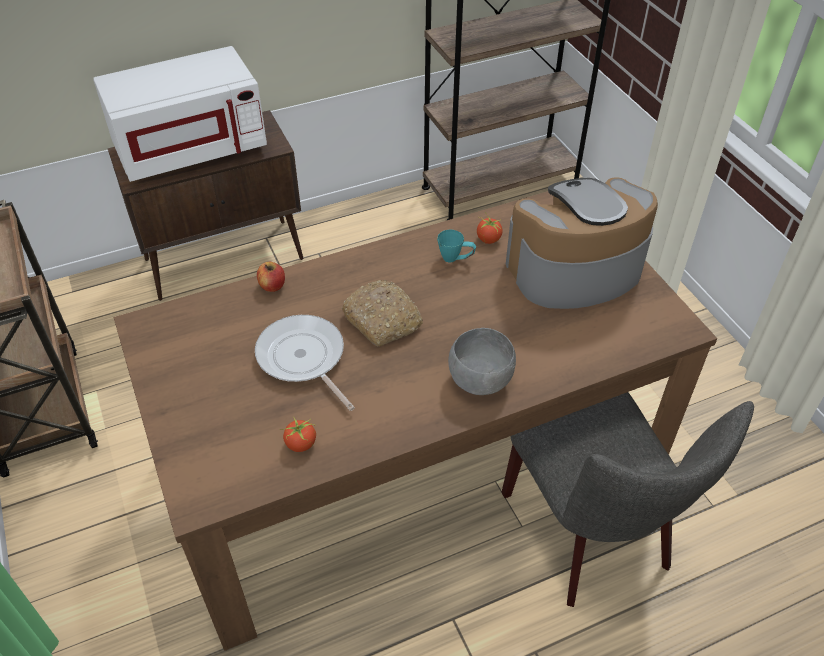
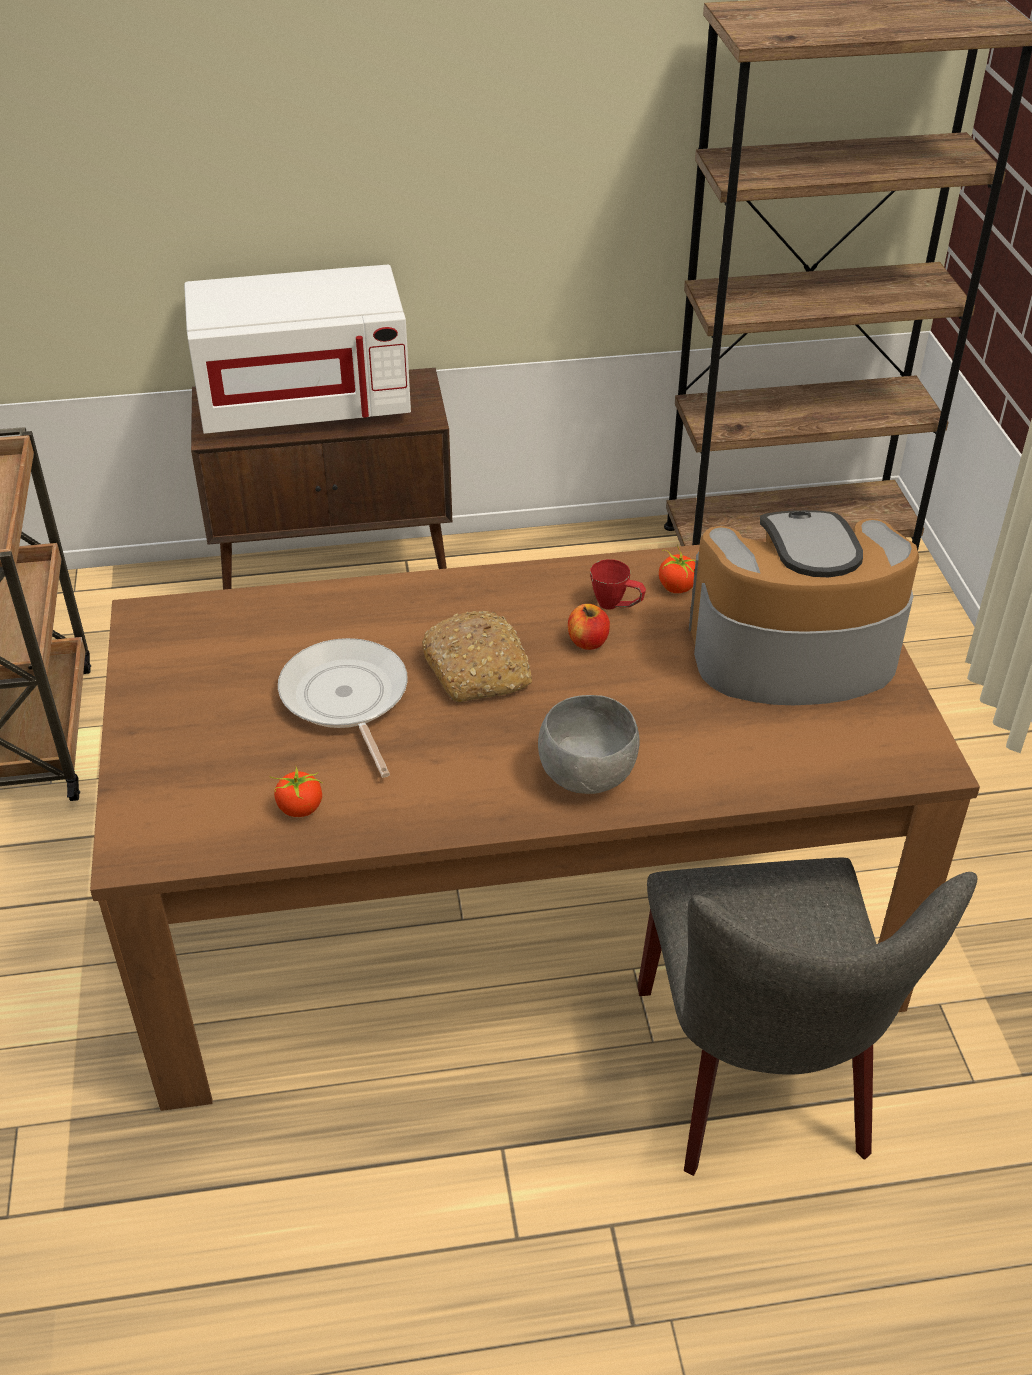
camera: 15 degrees right, 5 degrees down
apple [257,262,285,292] -> apple moved to [568,604,610,650]
turquoise mug [437,230,476,263] -> red mug [590,559,646,610]

